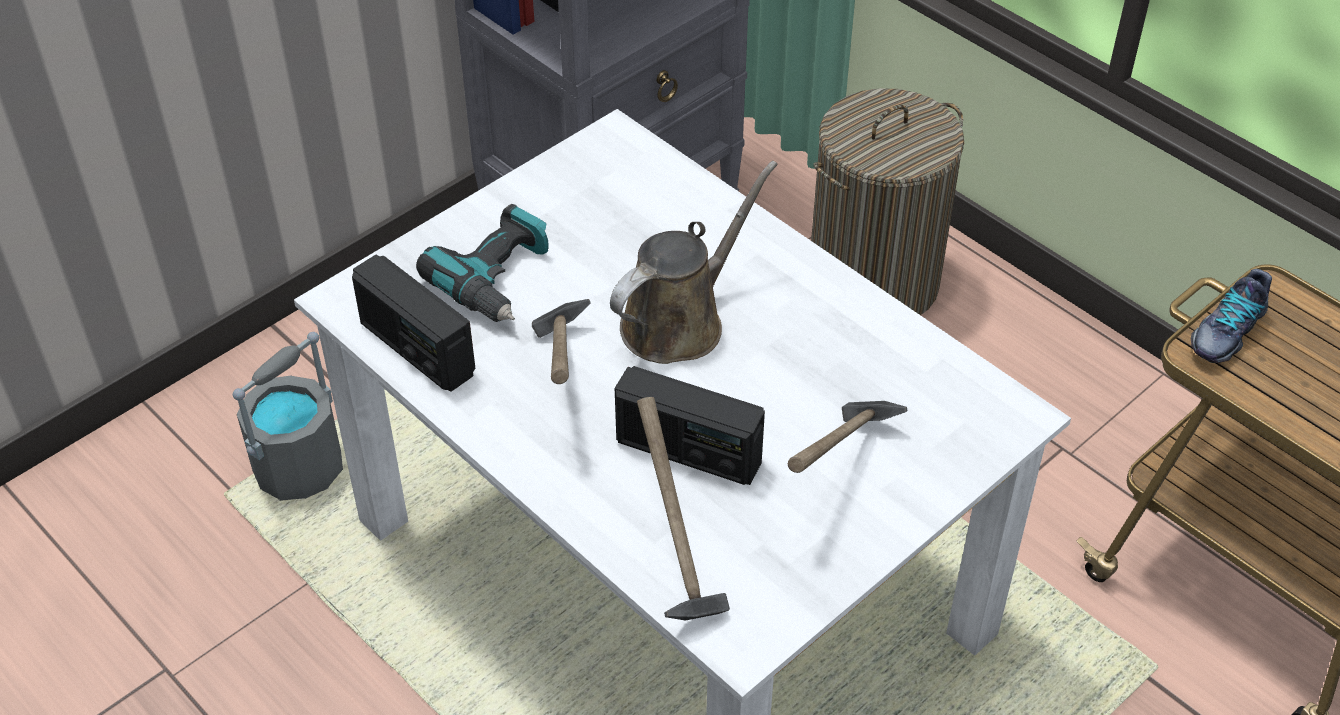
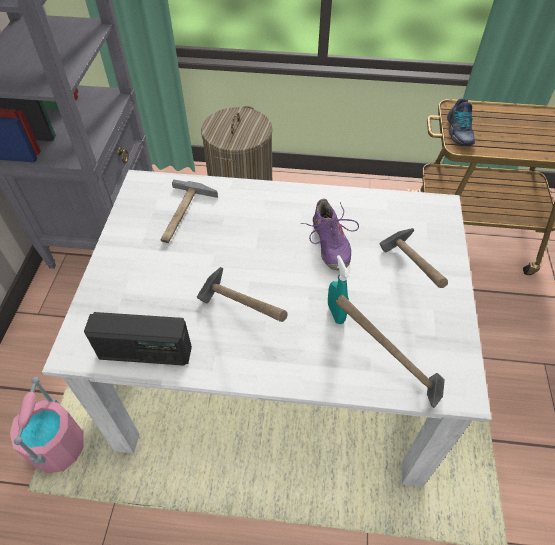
camera: 40 degrees left, 5 degrees up
grey bucket [233,332,343,501] -> pink bucket [10,377,84,473]
power drill [416,204,549,322] -> none
brown watering can [610,161,778,364] -> none
radio [615,366,765,485] -> turquoise spray bottle [328,255,349,324]
none -> hammer [160,180,218,243]
none -> purple shoe [301,199,359,270]

